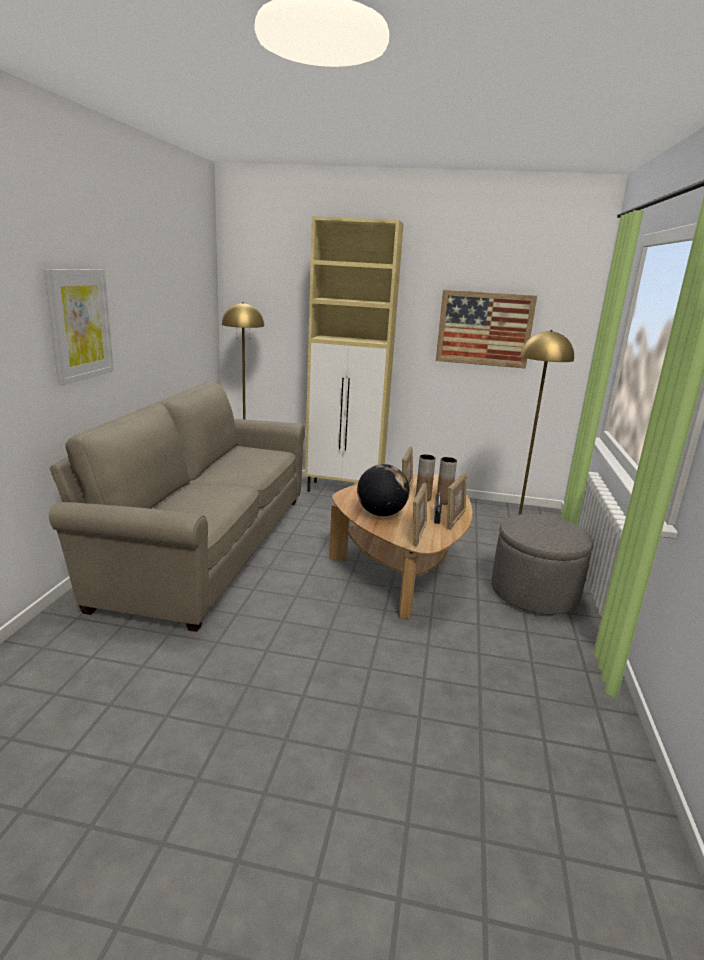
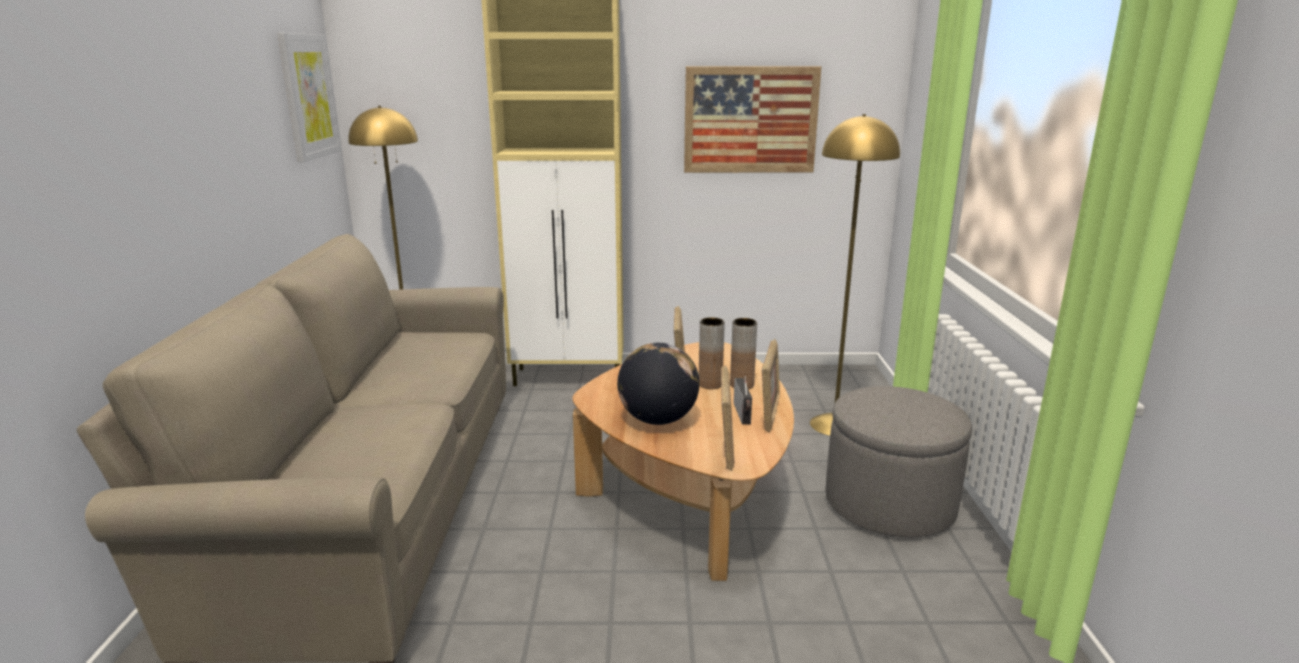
camera: 10 degrees left, 0 degrees up
picture [44,269,114,385] -> picture moved to [278,33,341,163]

